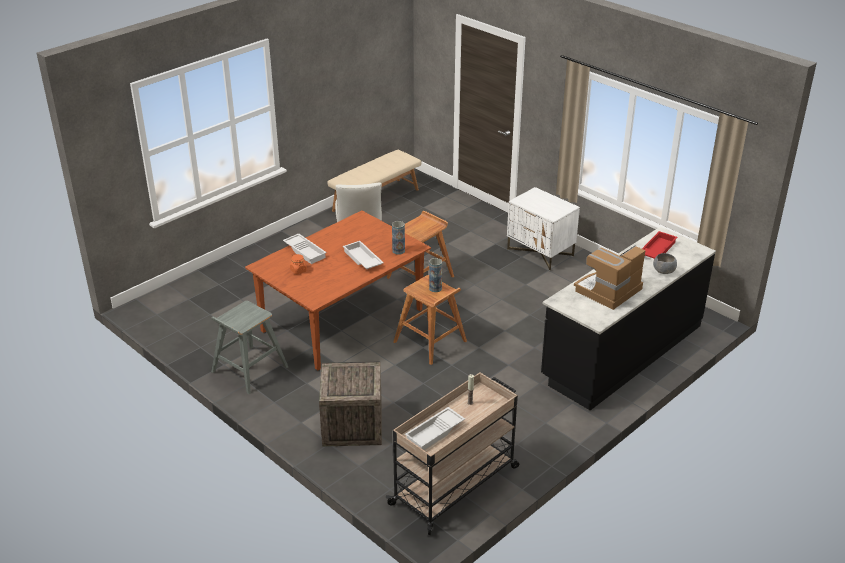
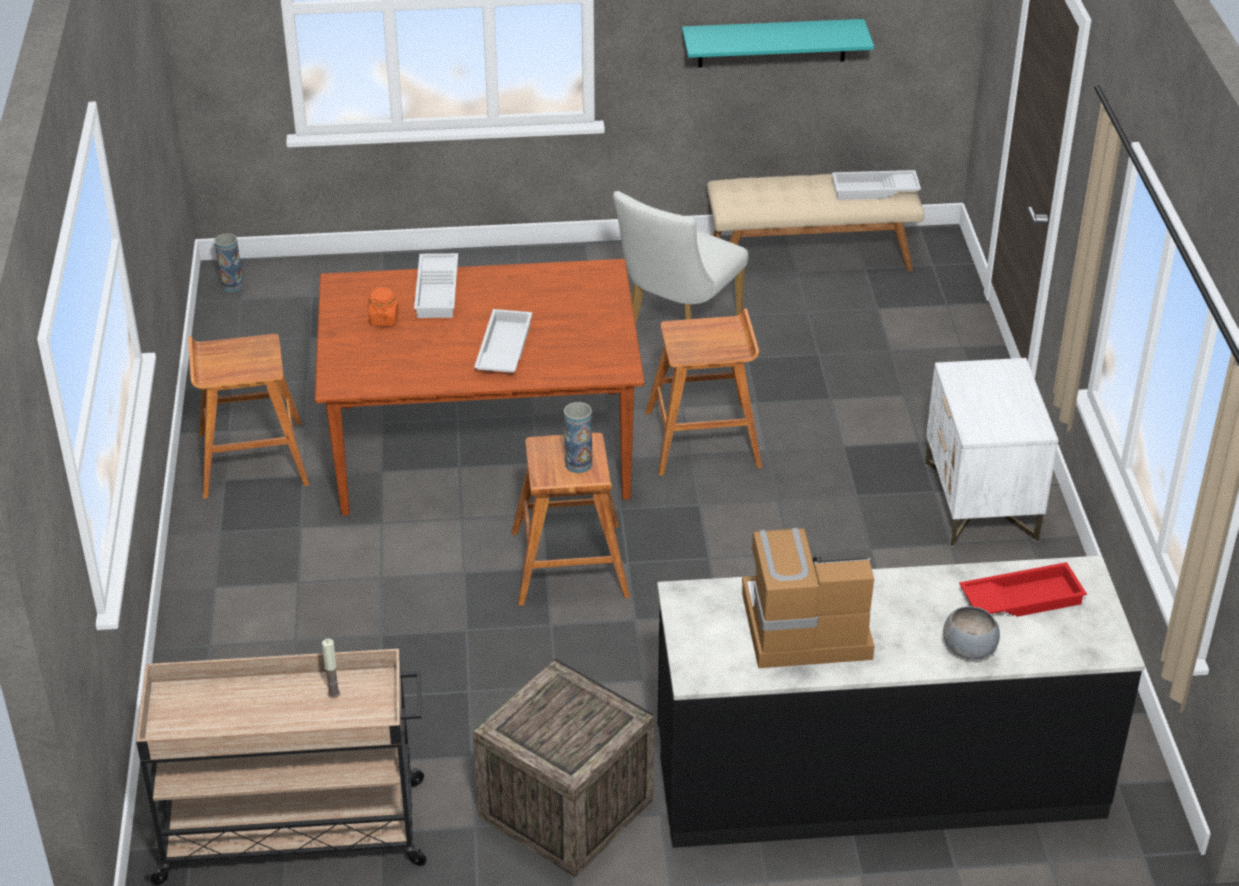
camera: 40 degrees right, 5 degrees up
grey stool [211,301,288,394] -> brown stool [188,334,309,499]
crate [319,361,382,446] -> crate moved to [473,658,654,877]
vase [392,221,405,255] -> vase moved to [214,233,243,293]
white tray [405,407,465,450] -> white tray moved to [832,170,921,200]
none -> turquoise shelf [682,19,874,68]

